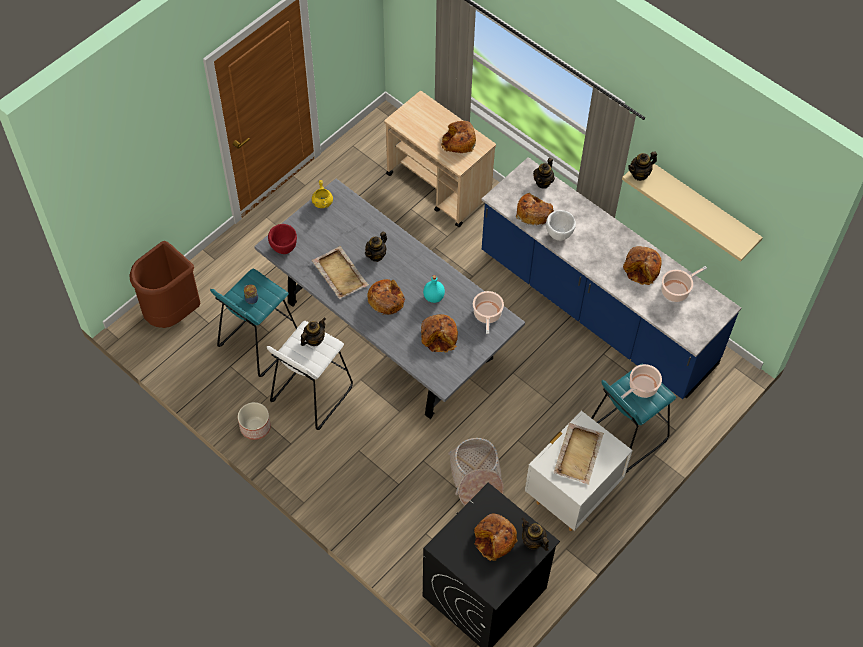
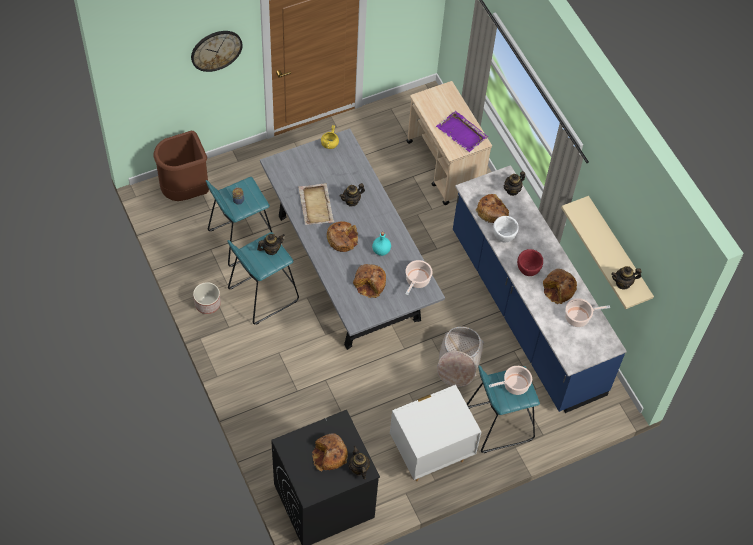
camera: 20 degrees right, 0 degrees up
white stool [267,321,353,430] -> turquoise stool [227,232,299,325]
red bowl [268,224,297,254] -> red bowl moved to [517,249,543,276]
bread [441,121,476,153] -> purple tray [436,111,488,152]
basket [448,438,504,506] -> basket moved to [436,326,484,387]
beige tray [554,423,604,485] -> none
teapot [628,151,657,181] -> teapot moved to [611,266,641,290]
none -> wall clock [191,31,243,72]

